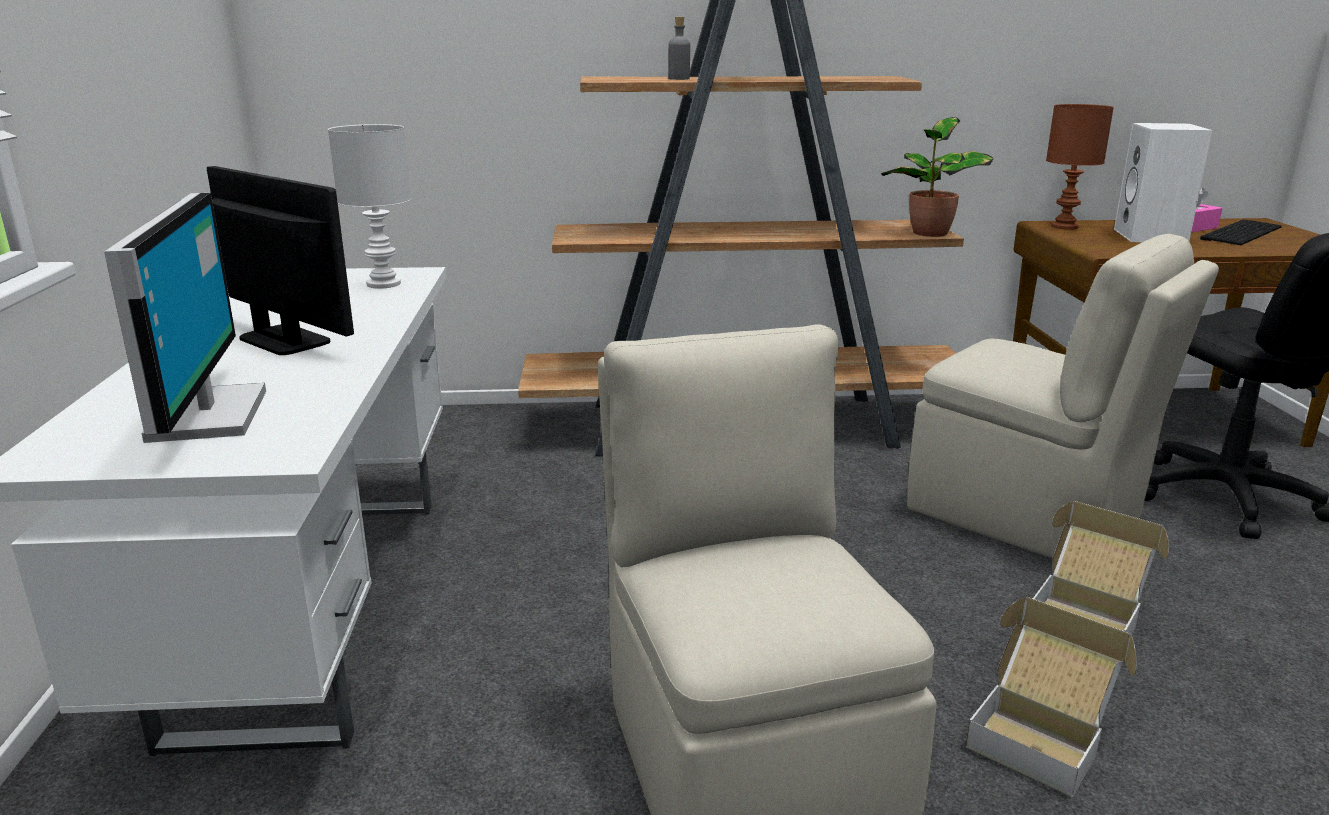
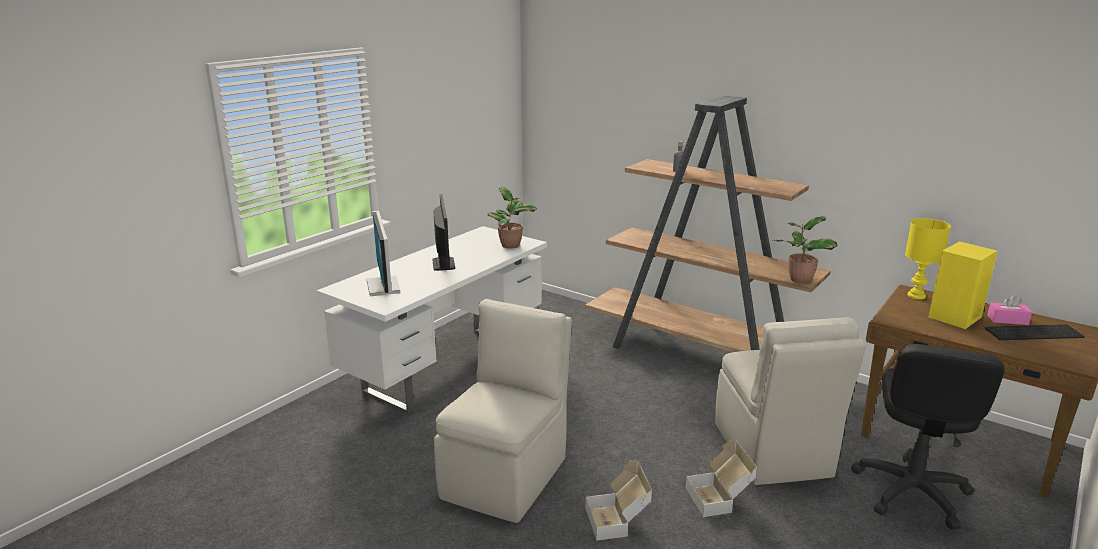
camera: 40 degrees right, 0 degrees up
monitor [104,193,266,443] -> monitor turned 135 degrees clockwise [367,211,400,296]
white table lamp [328,124,411,288] -> potted plant [487,187,537,249]
brown table lamp [1046,104,1114,230] -> yellow table lamp [905,218,951,299]
white speaker [1114,123,1212,242] -> yellow speaker [928,241,997,329]

